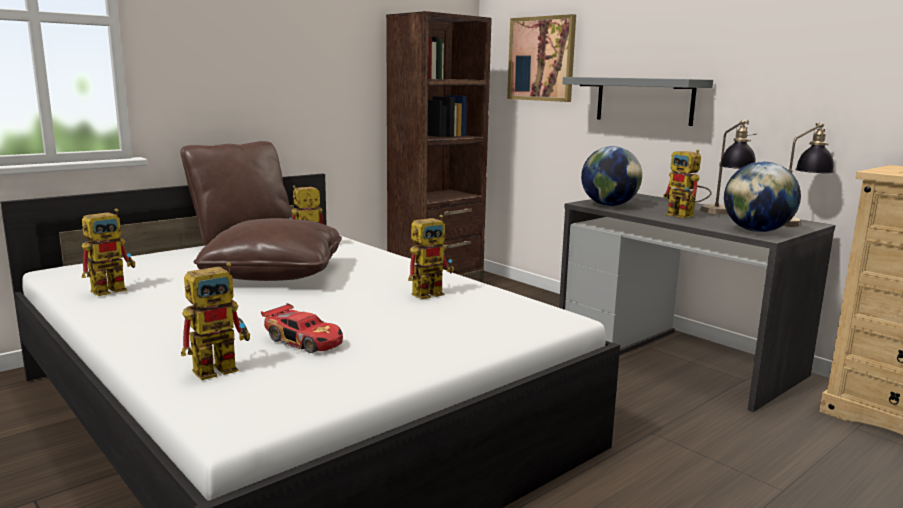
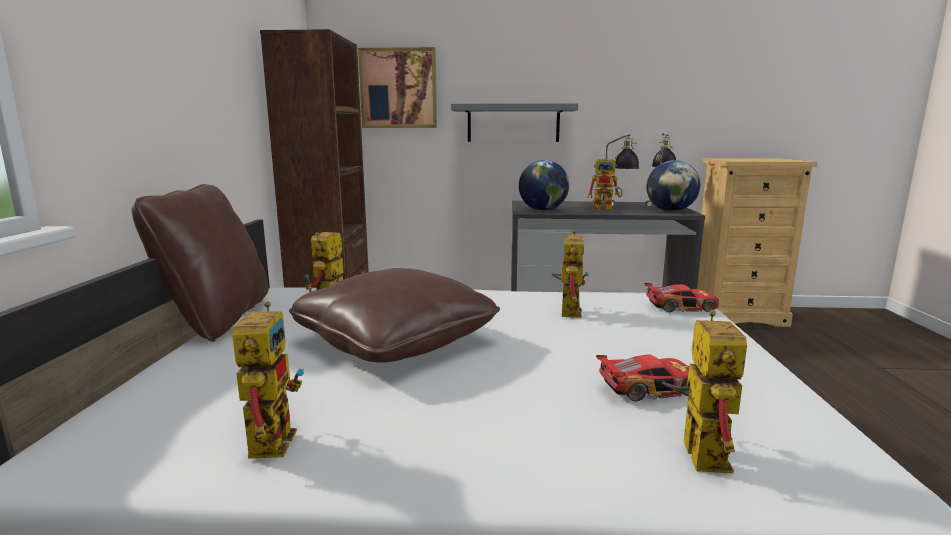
camera: 45 degrees left, 0 degrees up
none -> toy car [644,283,719,312]

